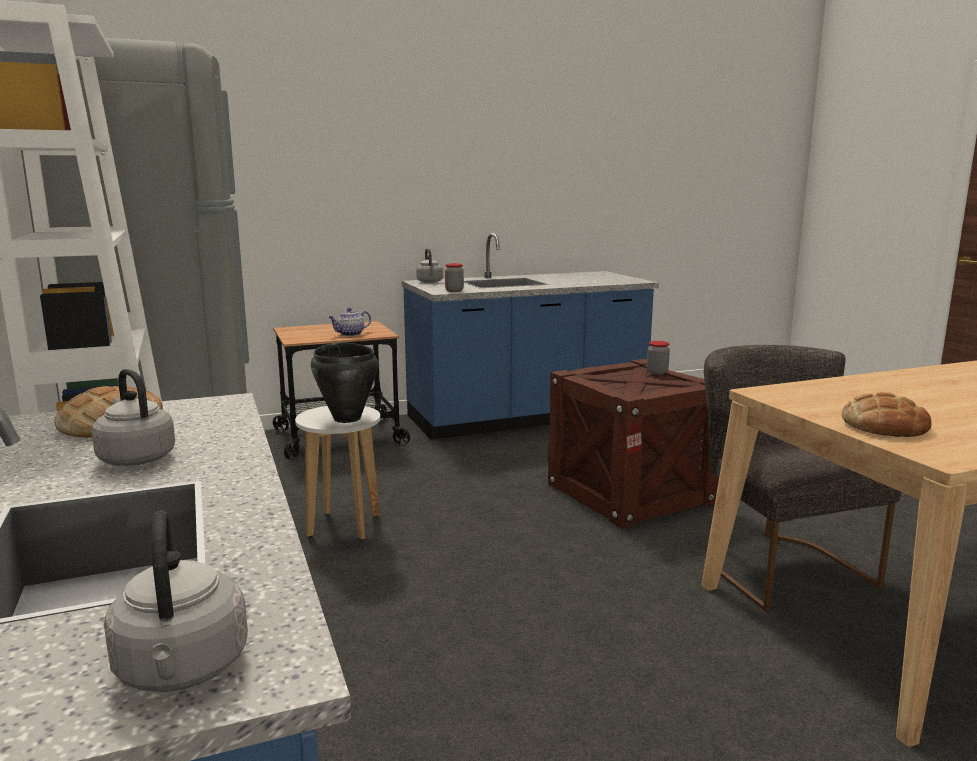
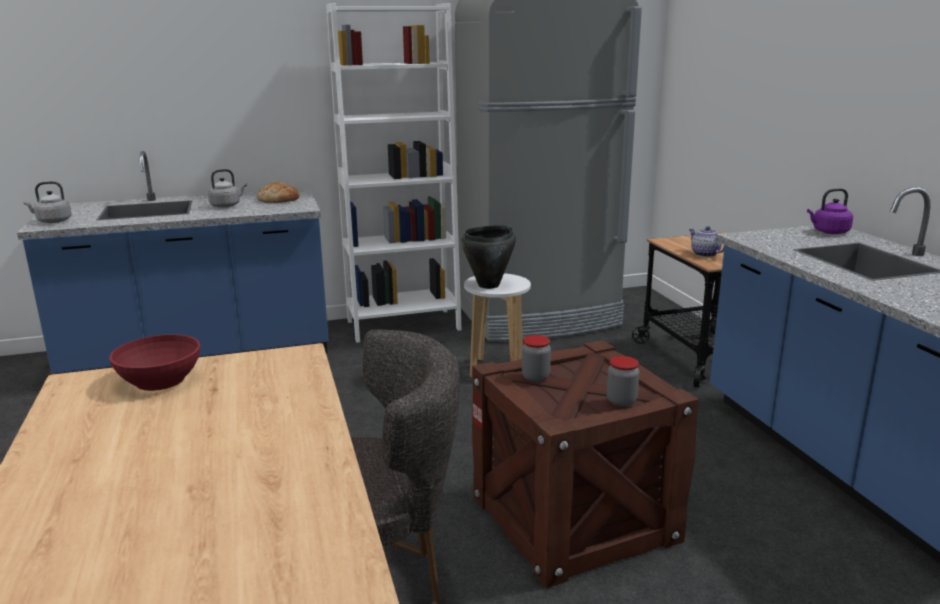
camera: 95 degrees right, 5 degrees up
grey kettle [416,249,443,283] -> purple kettle [807,188,853,234]
jar [445,263,464,292] -> jar moved to [522,335,551,382]
bread [842,392,932,437] -> red bowl [109,334,200,391]

